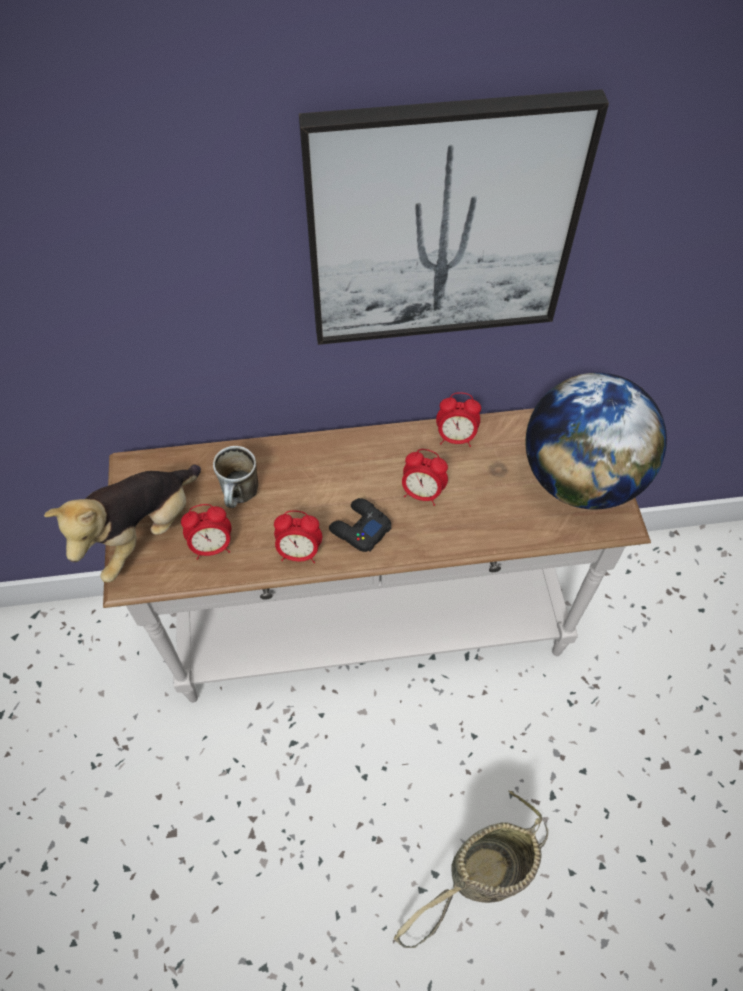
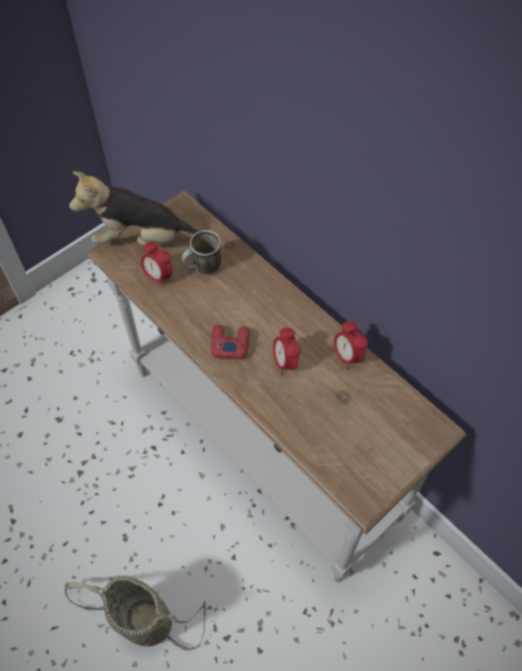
camera: 55 degrees right, 0 degrees up
alarm clock [274,511,322,563] -> none
picture [299,89,609,345] -> none
black game controller [329,498,392,552] -> red game controller [211,325,250,360]
globe [525,373,667,509] -> none

